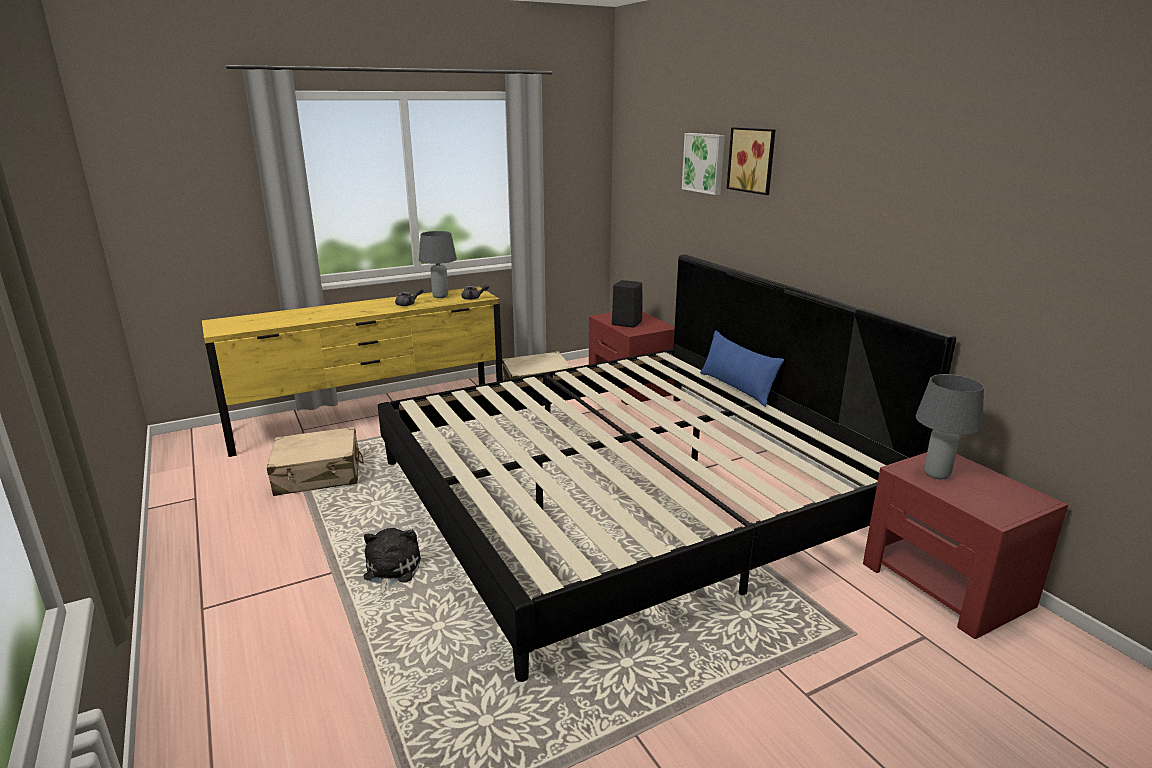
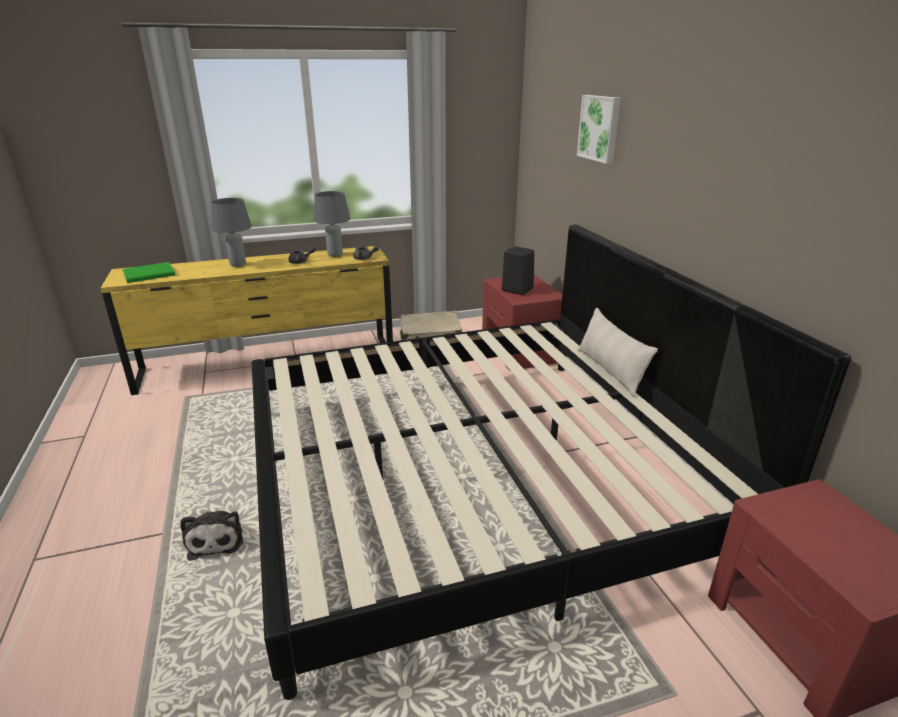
camera: 10 degrees right, 5 degrees up
beige suitcase [267,427,364,496] -> none
plush toy [363,528,421,595] -> plush toy turned 150 degrees clockwise [180,510,243,561]
blue pillow [700,331,784,407] -> beige pillow [578,308,658,397]
picture [726,127,776,195] -> none
grey table lamp [916,374,984,479] -> grey table lamp moved to [211,198,252,267]
none -> green book [122,262,175,283]

